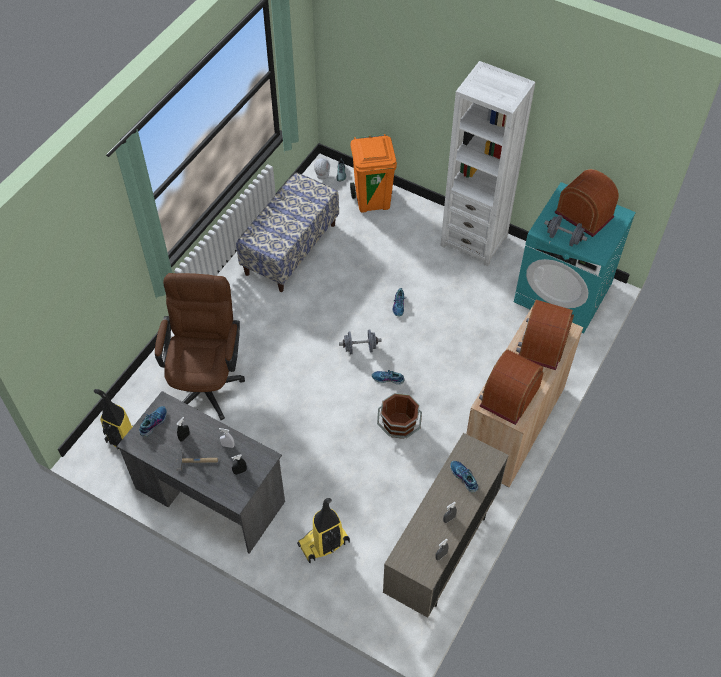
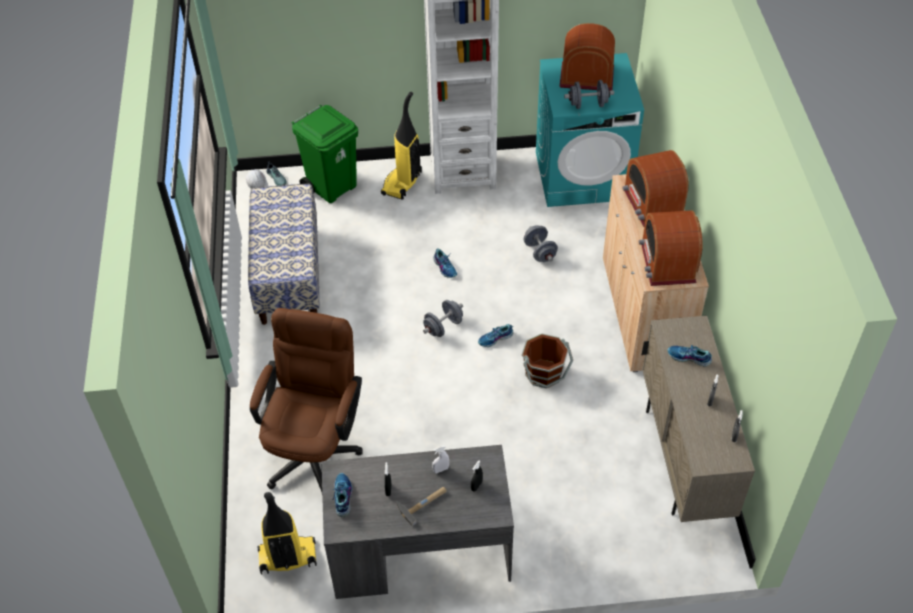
camera: 35 degrees left, 5 degrees down
brown office chair [155,273,245,420] -> brown office chair turned 45 degrees clockwise [250,308,363,492]
vacuum cleaner [297,498,350,563] -> vacuum cleaner moved to [381,92,422,200]
orange trash can [350,134,397,213] -> green trash can [291,104,358,203]
none -> grey dumbbell [524,225,558,262]

